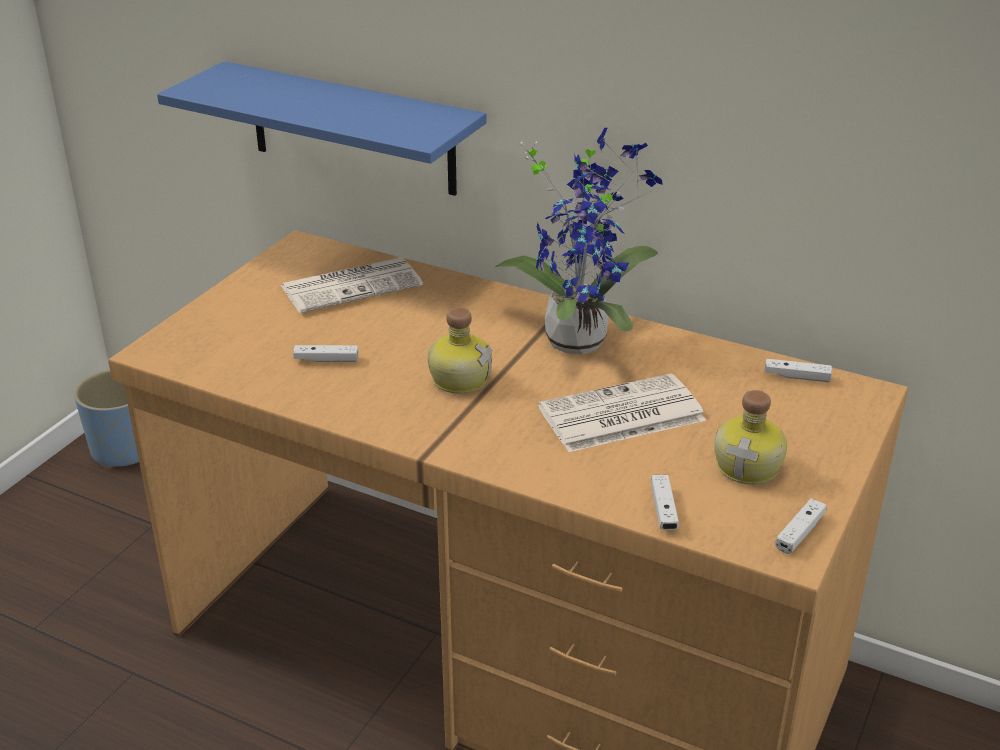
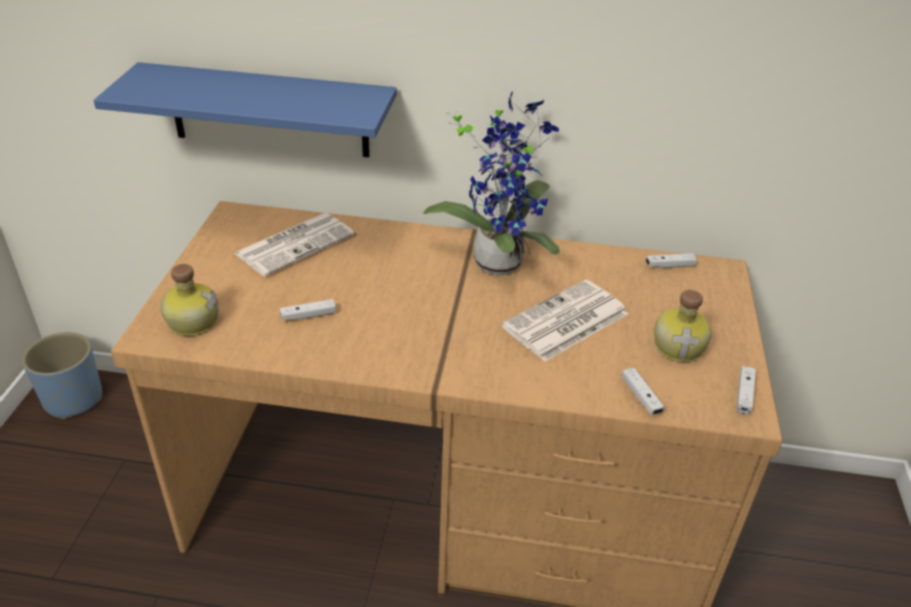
camera: 20 degrees left, 5 degrees up
bottle [427,308,493,393] -> bottle moved to [160,264,218,336]

